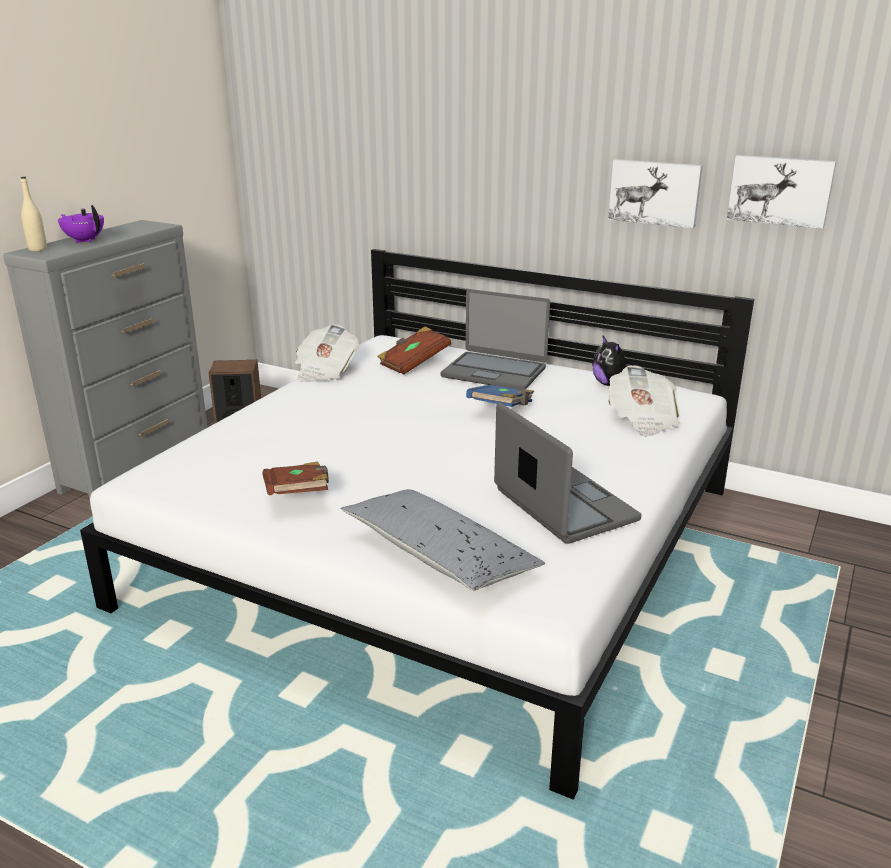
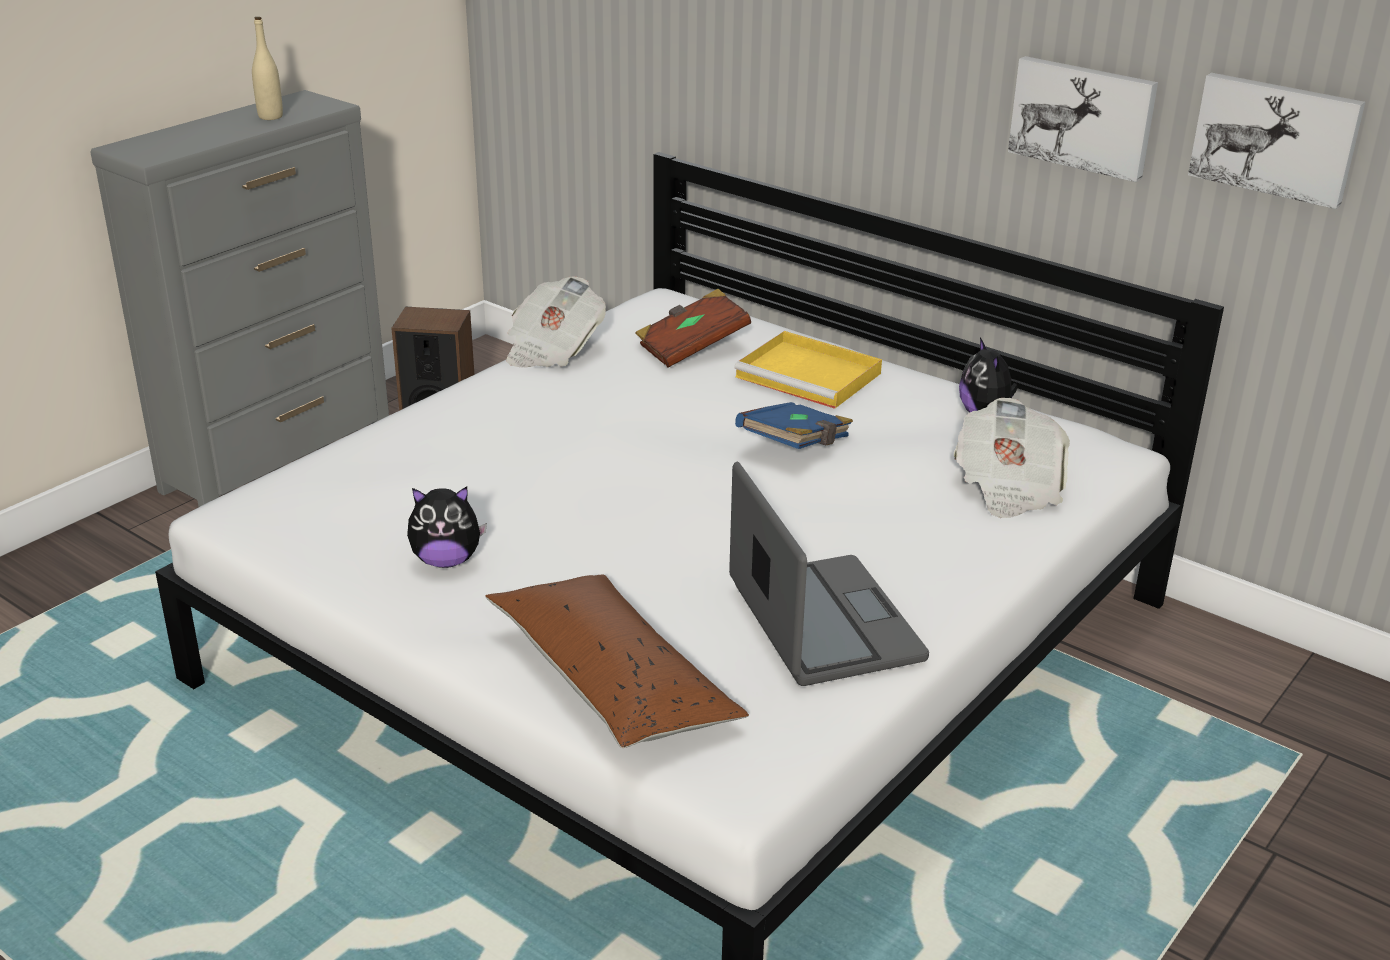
camera: 10 degrees right, 5 degrees up
beige bottle [20,177,47,251] -> beige bottle moved to [252,17,283,120]
purple teapot [58,205,104,243] -> none
brown book [262,461,329,495] -> plush toy [407,486,487,568]
grey pillow [341,489,545,591] -> brown pillow [485,575,749,748]
laptop [441,289,550,390] -> yellow tray [734,331,882,409]

